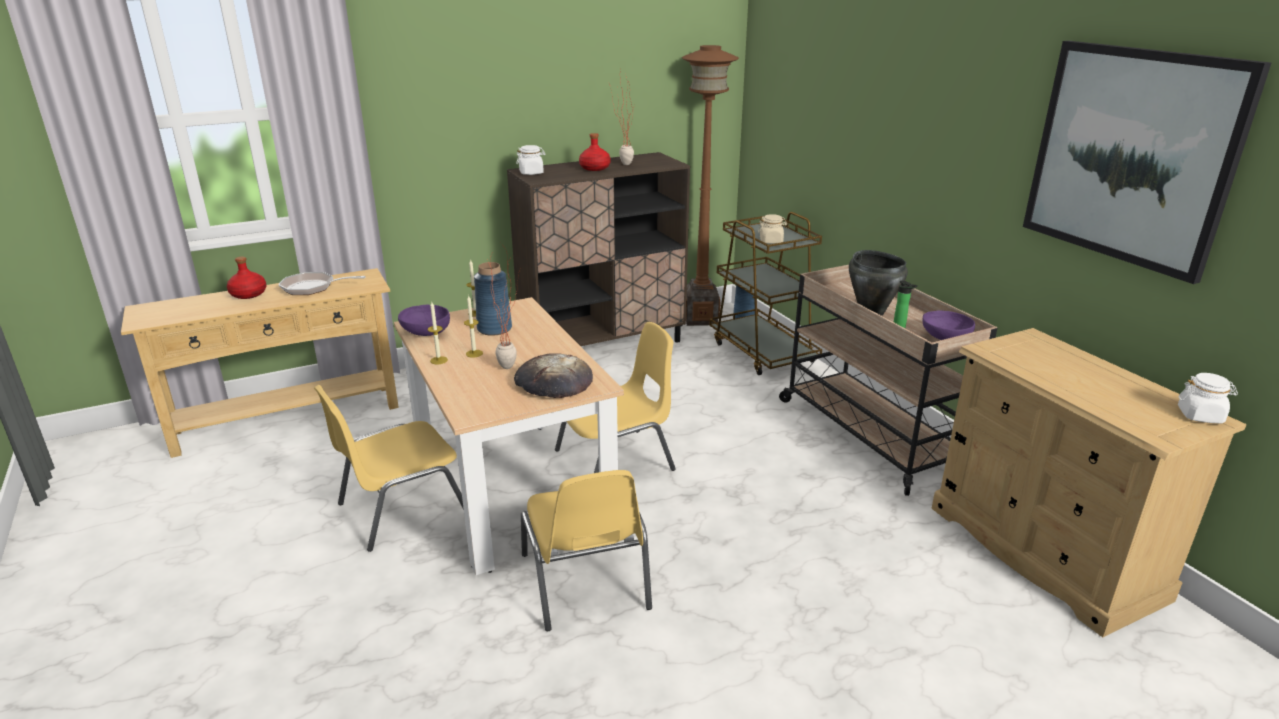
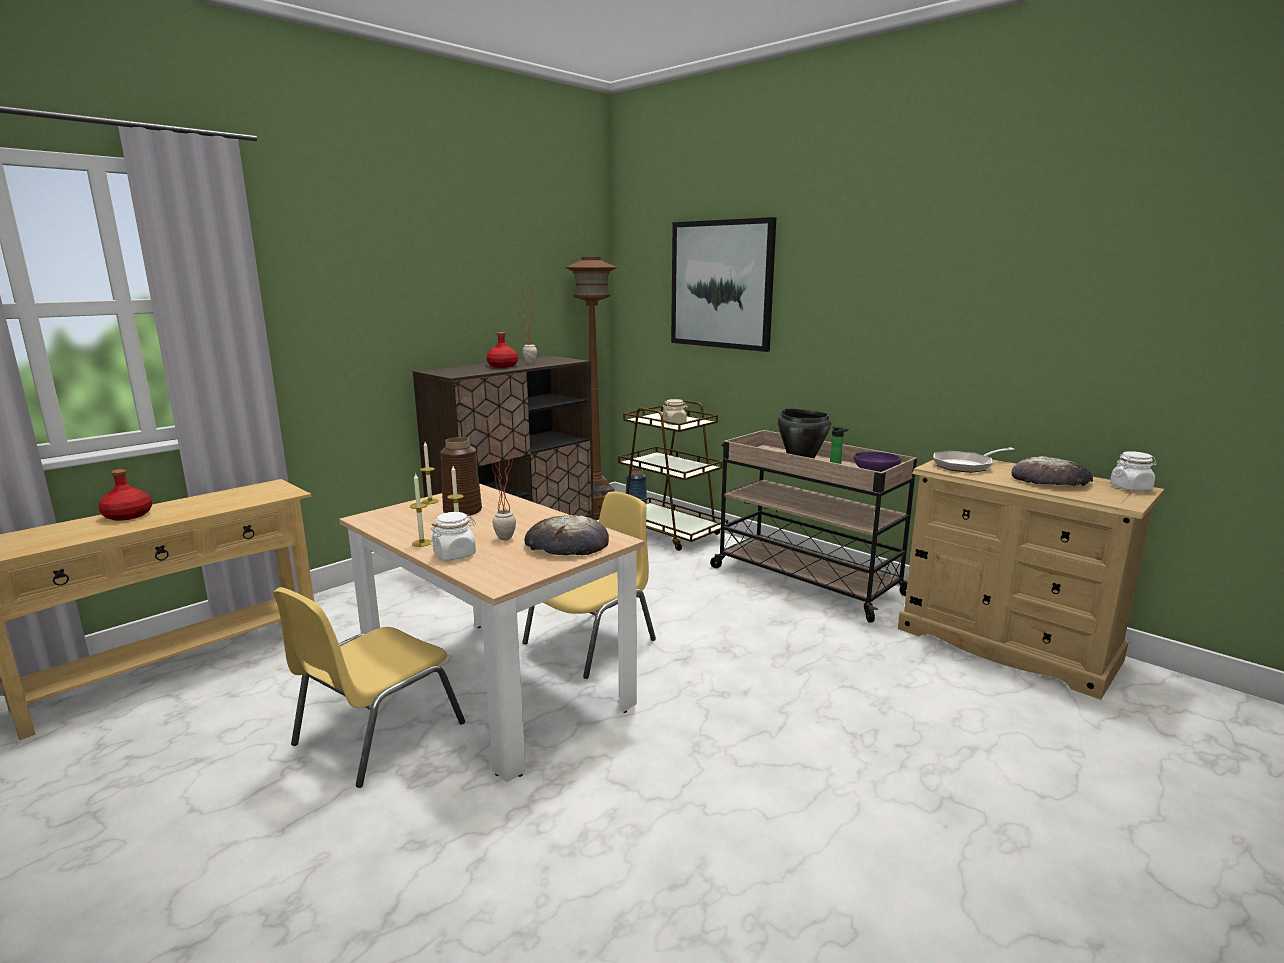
camera: 20 degrees left, 10 degrees down
frying pan [278,272,366,295] -> frying pan moved to [933,447,1015,473]
purple bowl [398,305,450,336] -> none
blue vase [474,262,512,336] -> brown vase [440,437,482,516]
white jar [516,145,545,175] -> white jar moved to [430,512,476,560]
yellow chair [521,470,652,631] -> none
picture [1023,41,1271,284] -> picture moved to [671,217,776,352]
none -> bread [1011,456,1093,486]

